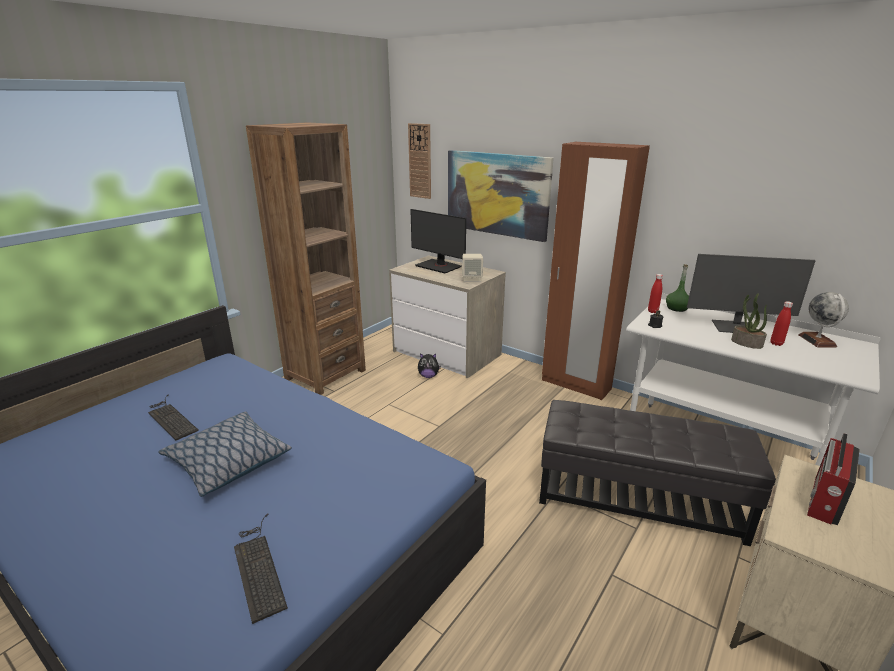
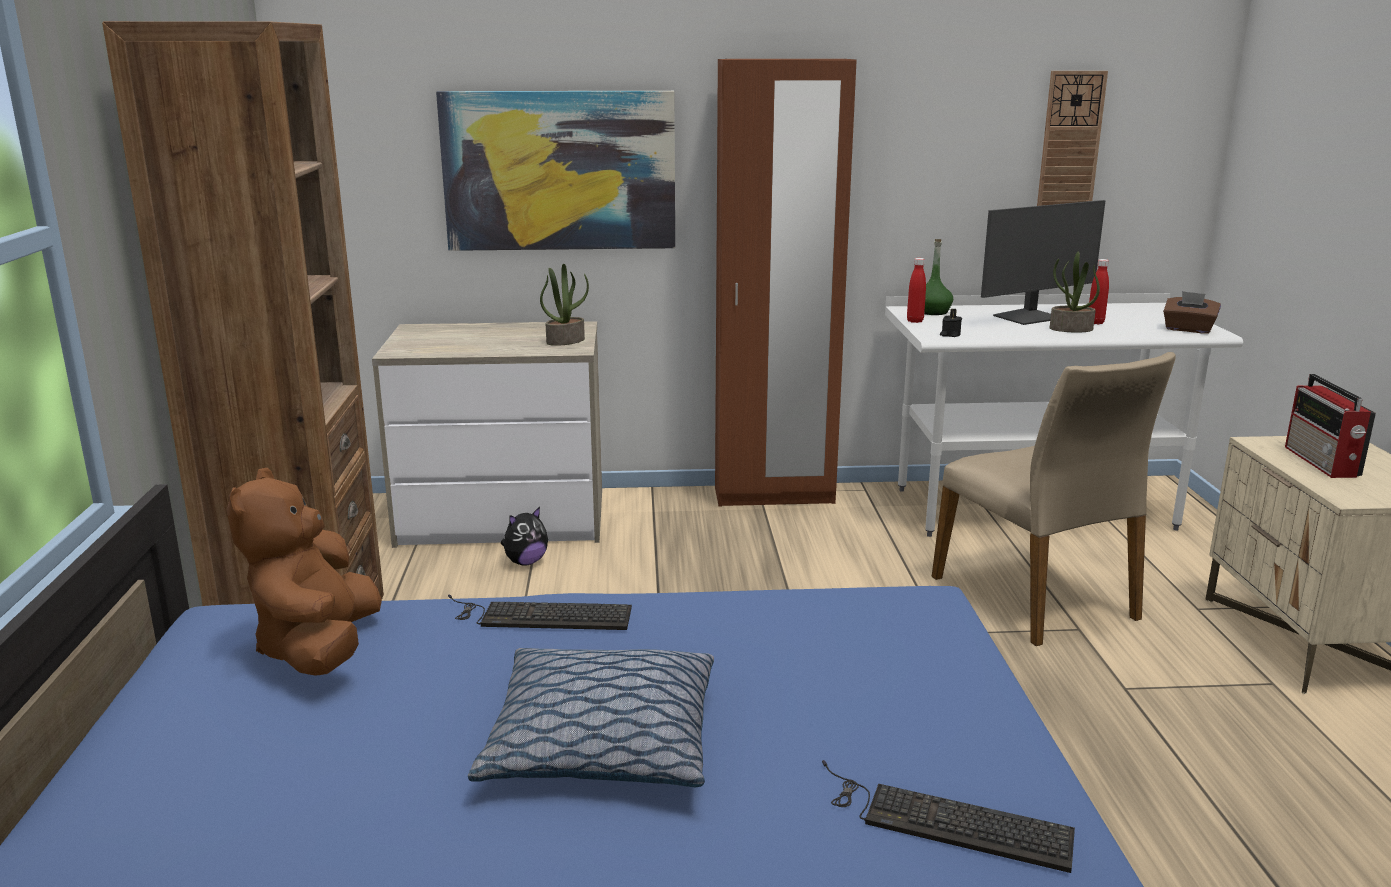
camera: 40 degrees left, 5 degrees down
keyboard [148,394,199,440] -> keyboard moved to [448,594,632,630]
wall clock [408,123,431,199] -> wall clock moved to [1037,71,1108,206]
monitor [410,209,466,273] -> none
beige speaker [462,254,483,282] -> potted plant [540,264,589,346]
black ottoman [539,400,776,546] -> beige chair [932,352,1176,646]
globe [798,292,849,348] -> none
none -> brown plush toy [226,468,382,676]
none -> brown tissue box [1163,291,1221,334]

